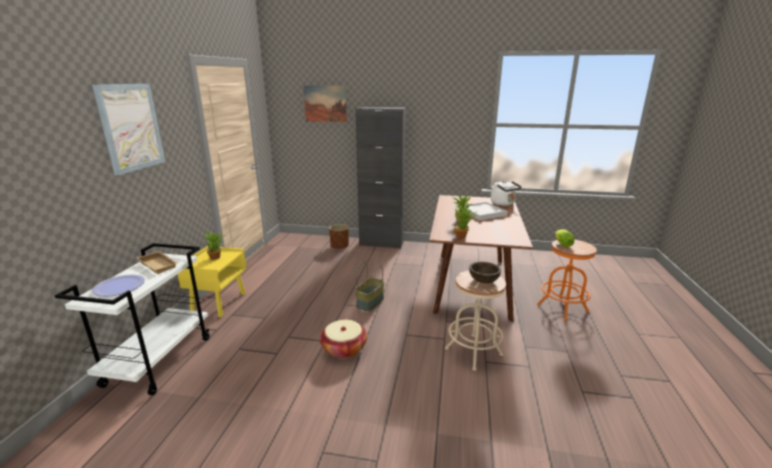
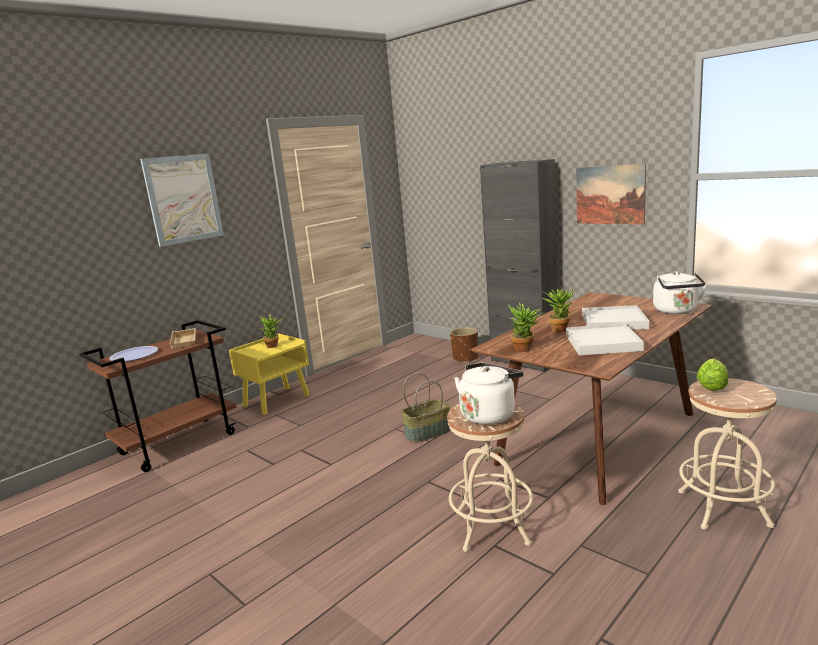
camera: 35 degrees right, 5 degrees down
white cart [55,243,210,395] -> brown cart [79,320,237,472]
picture [303,85,347,123] -> picture moved to [576,164,646,225]
basket [320,320,367,359] -> none
brown bowl [469,261,501,283] -> white kettle [454,363,523,425]
orange stool [537,240,597,321] -> beige stool [678,378,777,530]
none -> white tray [566,323,644,355]

